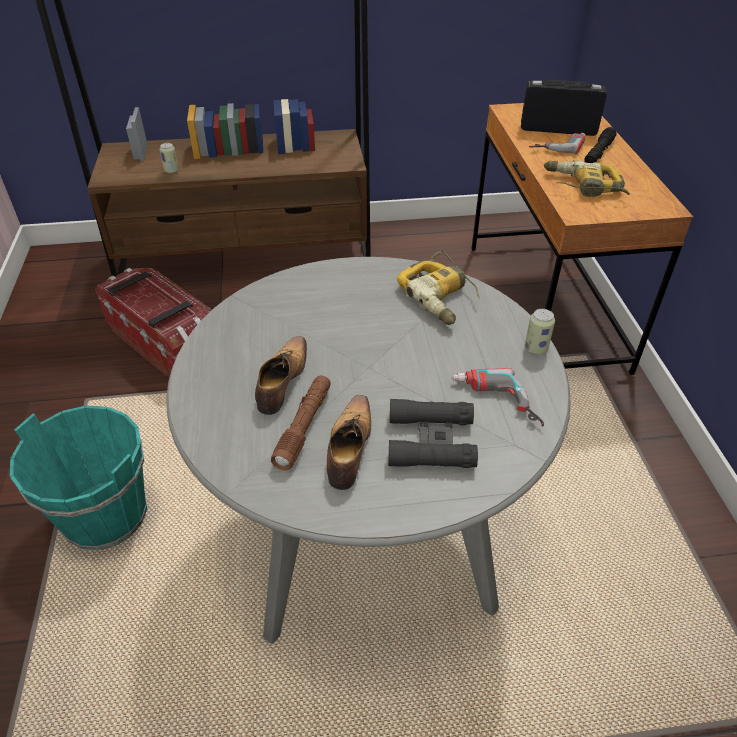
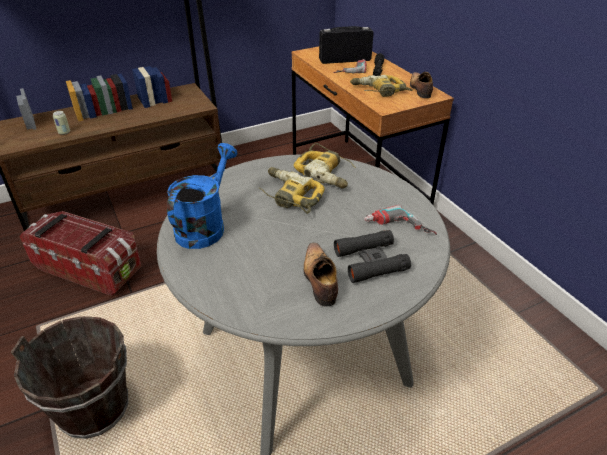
camera: 20 degrees left, 5 degrees down
turquoise bucket [10,405,147,550] -> brown bucket [11,316,128,439]
shoe [255,336,307,415] -> shoe moved to [410,72,433,98]
brown flashlight [271,376,331,471] -> none
can [525,309,555,355] -> none
none -> blue watering can [167,143,238,249]
none -> power drill [259,167,325,214]

